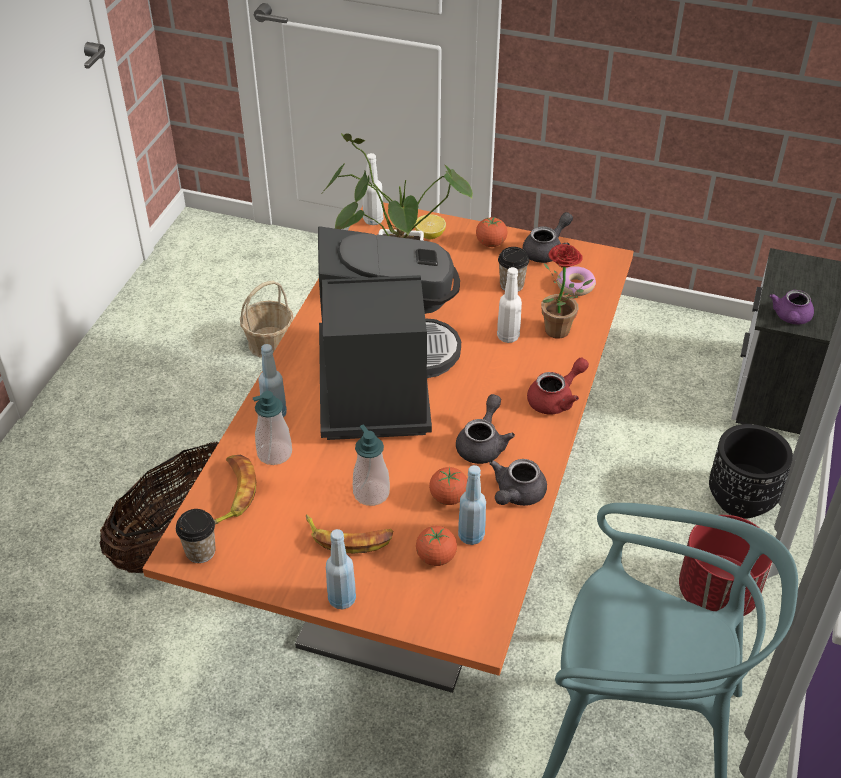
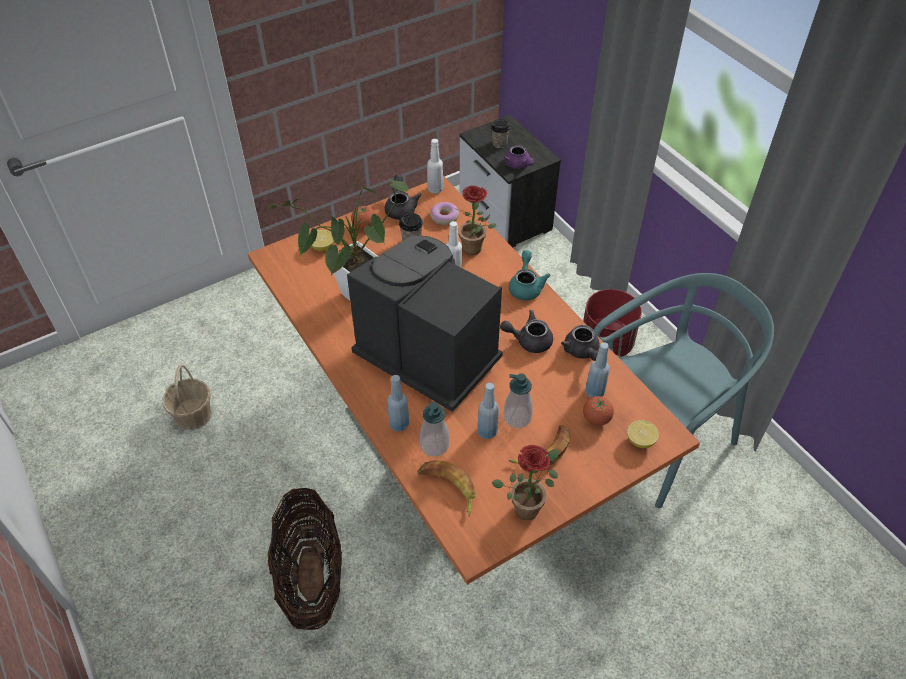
camera: 50 degrees left, 5 degrees up
cup [176,509,216,563] -> cup moved to [491,119,510,148]
blue bottle [326,529,356,610] -> blue bottle moved to [477,383,499,439]
white bottle [363,153,384,225] -> white bottle moved to [427,139,443,194]
tomato [429,467,468,505] -> none
grey teapot [456,394,515,464] -> grey teapot turned 60 degrees counterclockwise [500,310,553,353]
red teapot [527,358,589,415] -> turquoise teapot [509,250,551,301]
black planter [709,424,793,518] -> none
none -> potted plant [491,445,559,520]
none -> lemon [627,420,659,448]

